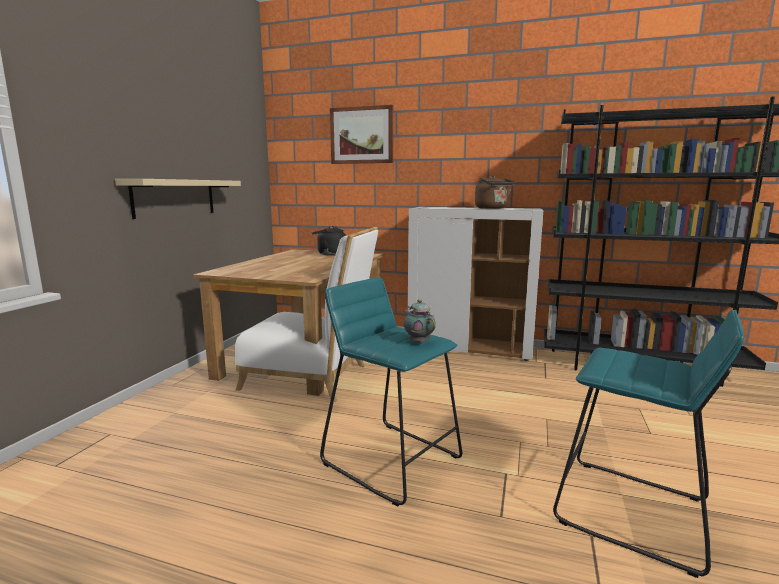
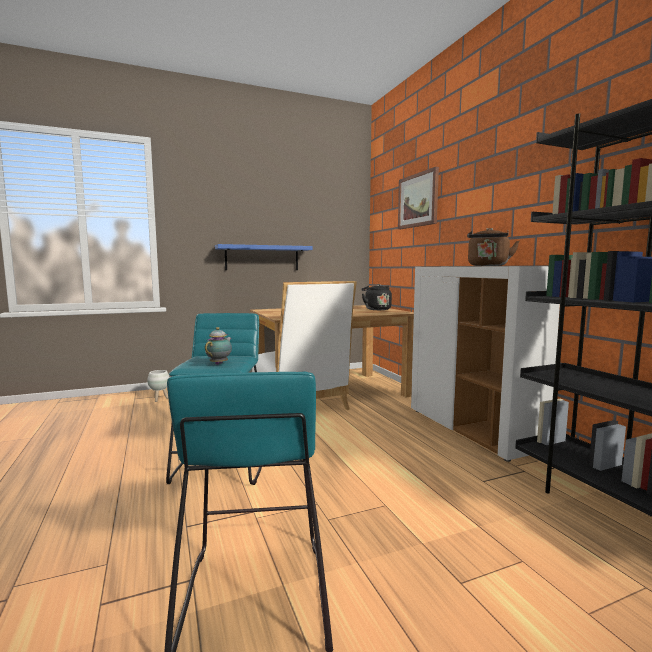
camera: 50 degrees right, 5 degrees down
beige shelf [115,179,241,219] -> blue shelf [215,244,313,270]
none -> white planter [147,370,169,402]

